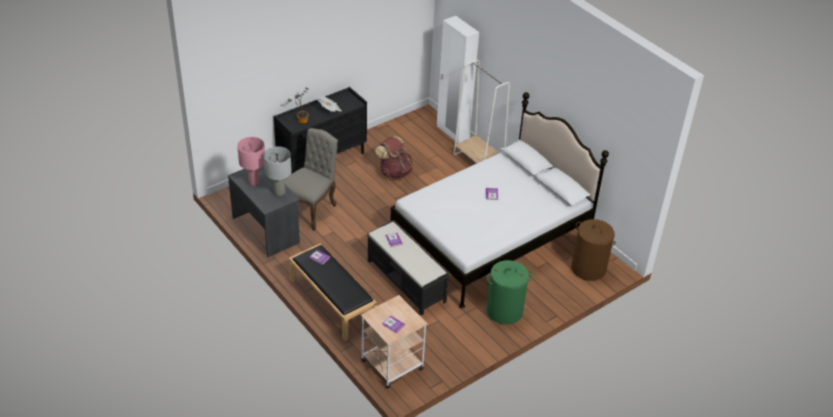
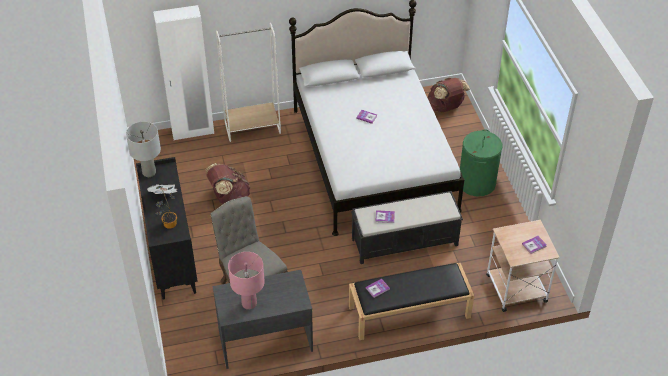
camera: 65 degrees left, 5 degrees up
grey table lamp [263,147,292,196] -> grey table lamp moved to [126,122,161,177]
brown laundry basket [571,219,616,281] -> brown backpack [428,77,470,112]

